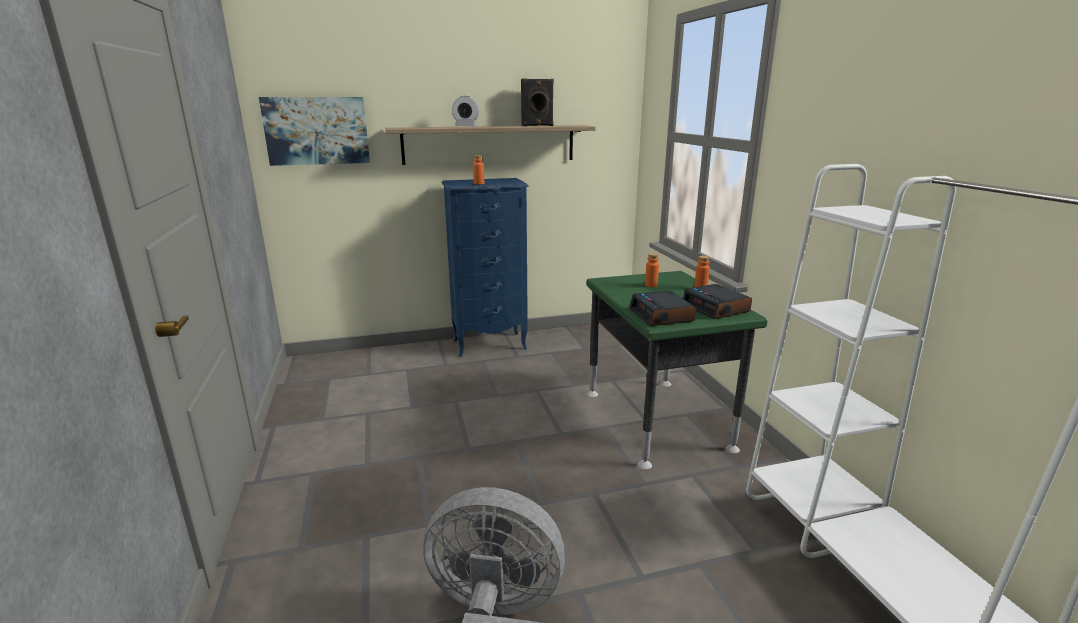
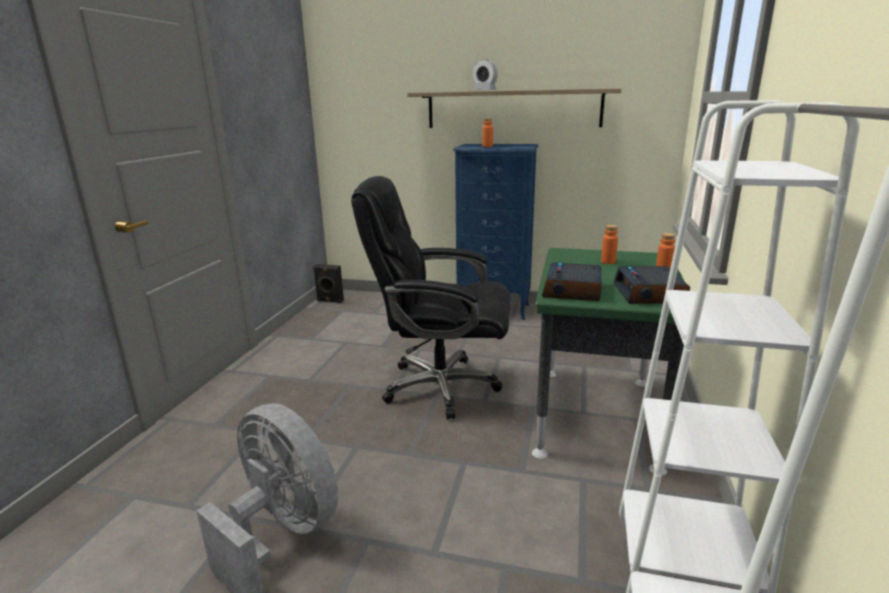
camera: 30 degrees right, 0 degrees up
picture [259,97,370,166] -> none
black speaker [521,78,554,126] -> black speaker moved to [313,264,344,303]
none -> black office chair [351,176,511,419]

